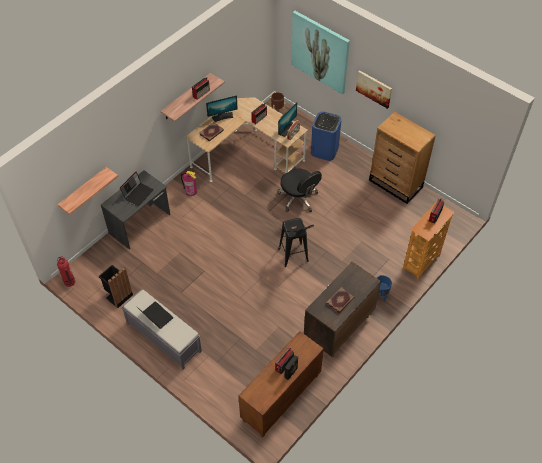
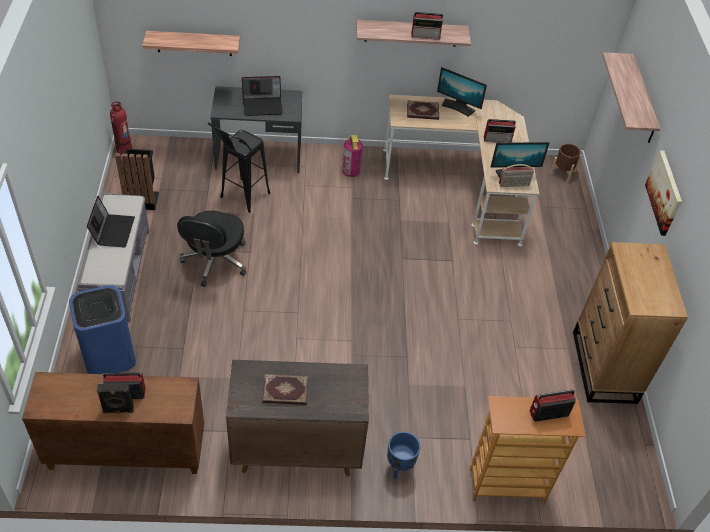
camera: 45 degrees right, 5 degrees down
black office chair [277,168,322,212] -> black office chair moved to [177,211,247,287]
black stool [278,218,314,267] -> black stool moved to [208,122,270,213]
picture [291,11,350,94] -> shelf [602,52,660,143]
blue trash can [311,112,342,161] -> blue trash can moved to [69,285,136,374]

